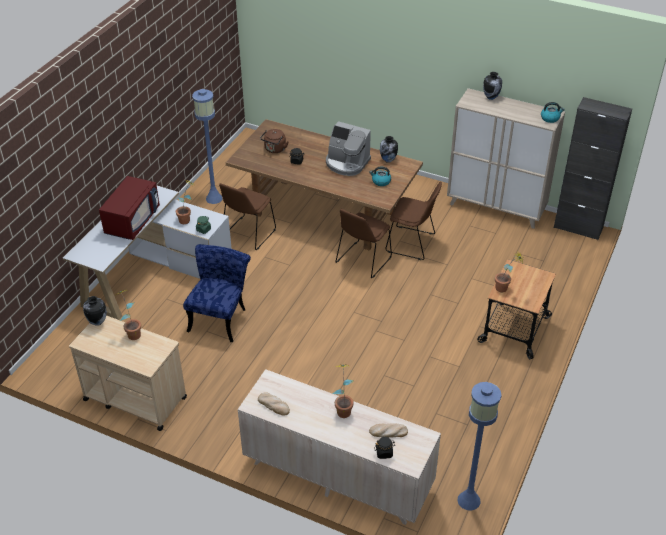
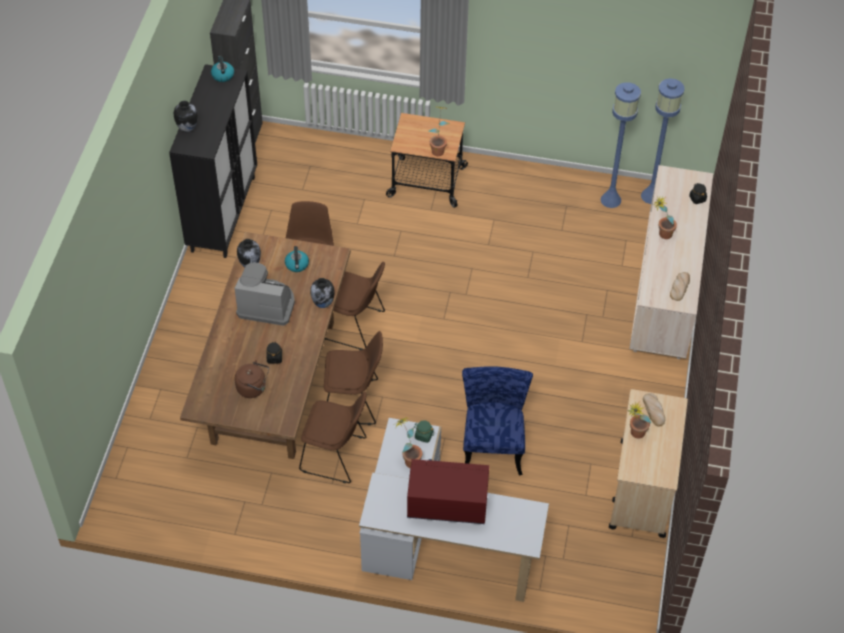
camera: 105 degrees left, 10 degrees up
vase [83,296,106,326] -> vase moved to [310,278,335,308]
blue chair [183,244,251,342] -> blue chair turned 90 degrees clockwise [462,366,533,475]
blue floor lamp [192,89,223,204] -> blue floor lamp moved to [600,82,641,208]
coffee machine [326,121,371,176] -> coffee machine turned 90 degrees counterclockwise [235,263,295,326]
bread [369,423,408,438] -> bread moved to [643,393,665,427]
beige cabinet [447,88,565,229] -> black cabinet [169,64,257,258]
none -> brown chair [324,331,383,425]

